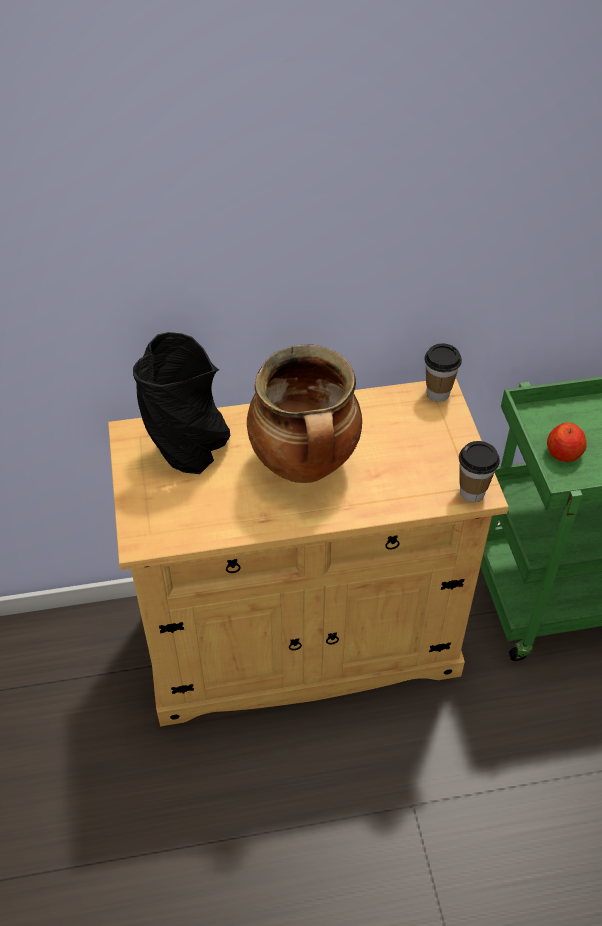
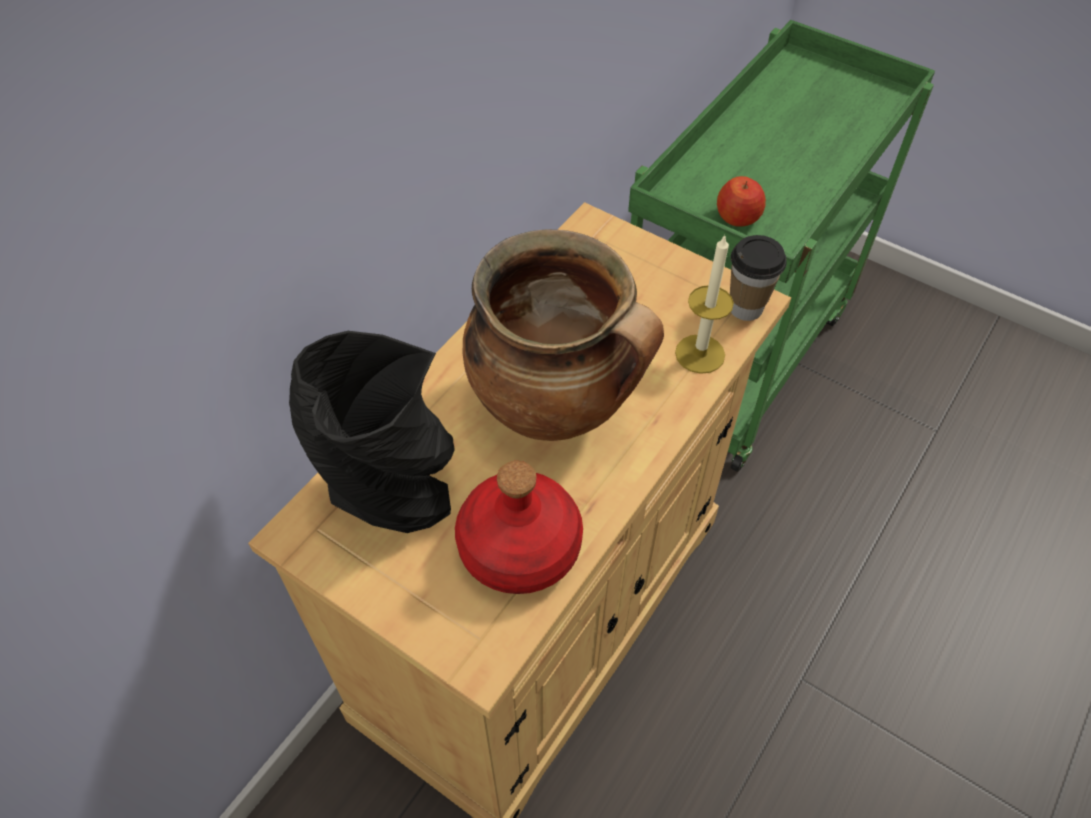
camera: 45 degrees left, 5 degrees up
cup [425,343,462,402] -> none
none -> red bottle [455,461,583,594]
none -> candle [675,234,734,374]

